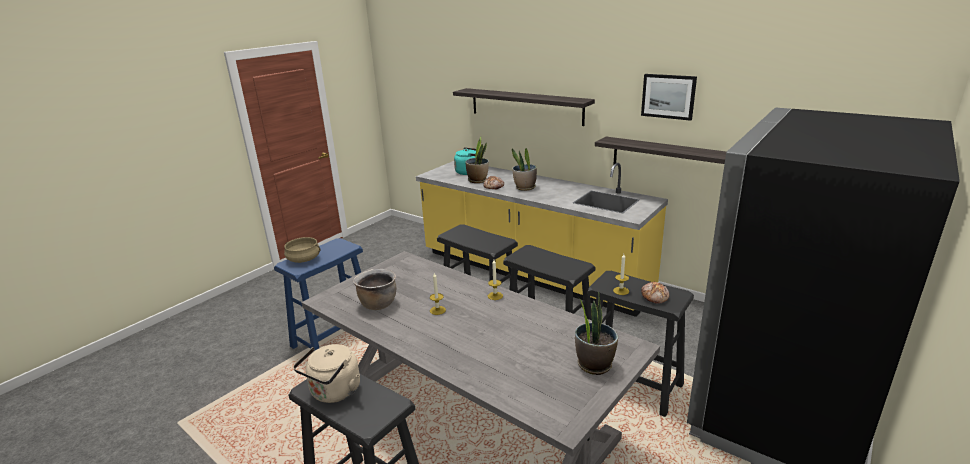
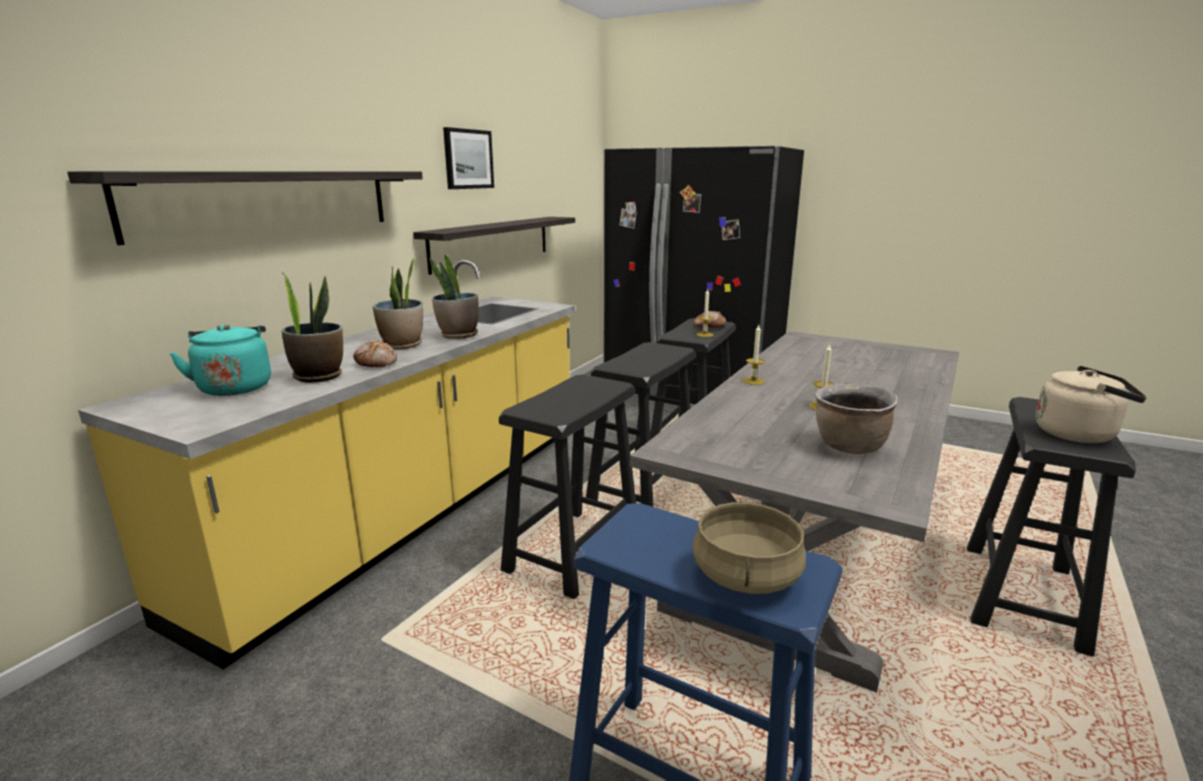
camera: 100 degrees left, 5 degrees down
potted plant [575,292,618,375] -> potted plant moved to [429,255,479,339]

